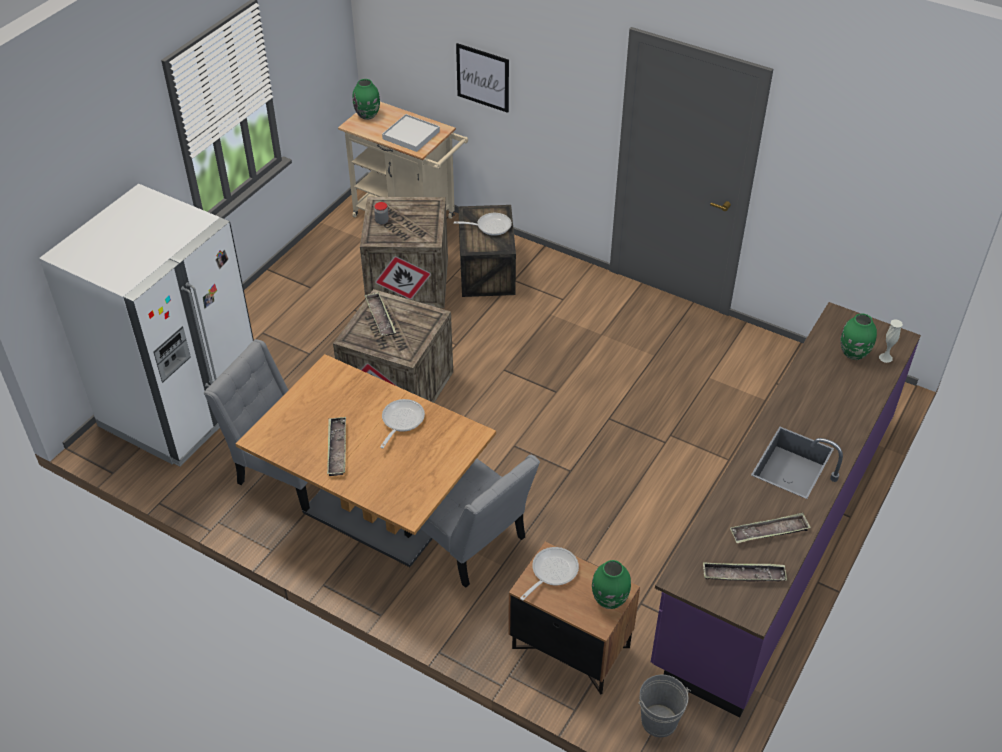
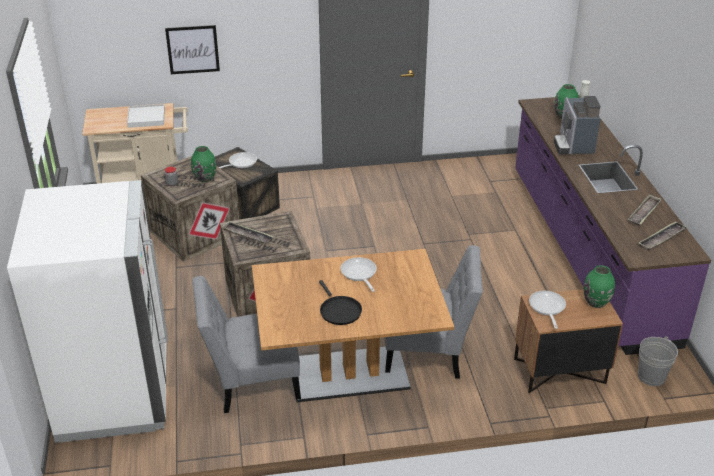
camera: 40 degrees left, 10 degrees down
tray [327,417,346,476] -> black frying pan [319,280,362,325]
green vase [353,79,380,120] -> green vase moved to [191,146,216,183]
none -> coffee machine [554,96,601,154]

